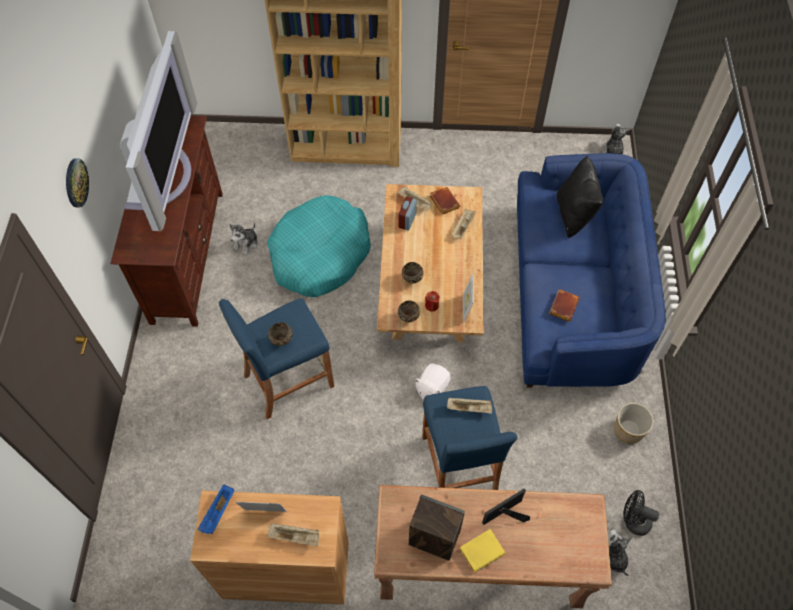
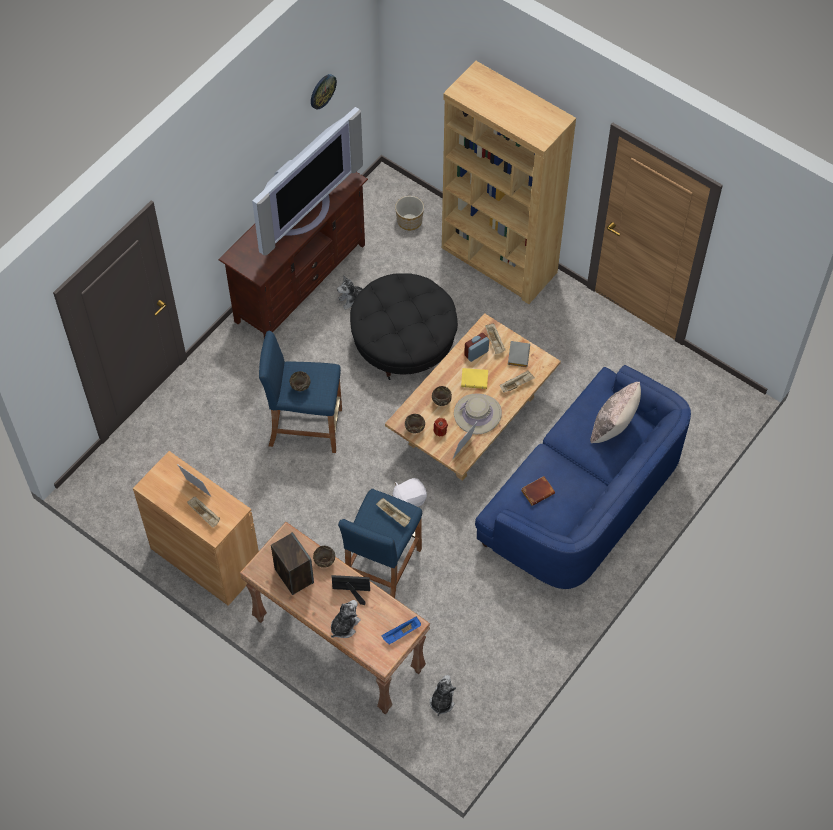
camera: 35 degrees right, 0 degrees up
wall clock [66,158,89,208] -> wall clock moved to [311,74,337,110]
blue tray [198,484,234,534] -> blue tray moved to [382,617,421,645]
turquoise dog bed [267,195,371,297] -> black ottoman [350,273,458,380]
brown book [430,187,460,215] -> grey book [508,341,530,367]
yellow book [459,529,505,573] -> yellow book moved to [461,368,488,389]
black pillow [557,156,603,238] -> beige pillow [590,382,641,443]
plush toy [603,124,630,155] -> plush toy moved to [331,600,361,638]
planter [614,403,653,444] -> planter moved to [395,196,424,230]
black fan [623,490,659,536] -> none
none -> brown bowl [313,546,335,568]
none -> beige hat [454,394,502,434]

